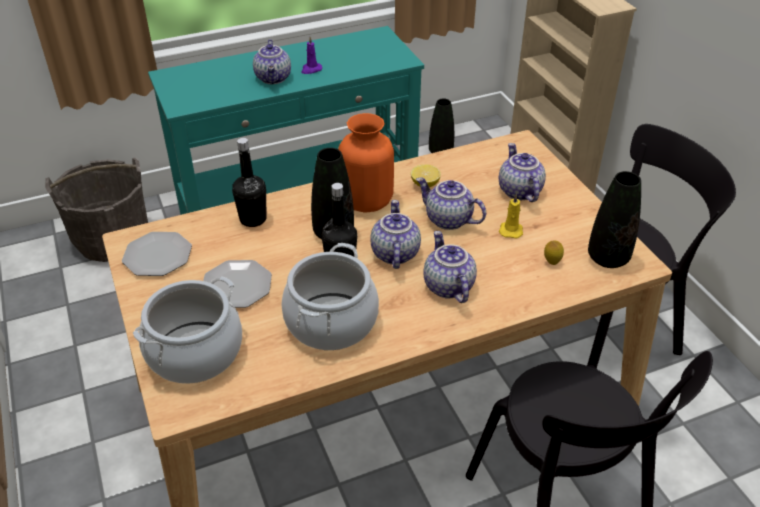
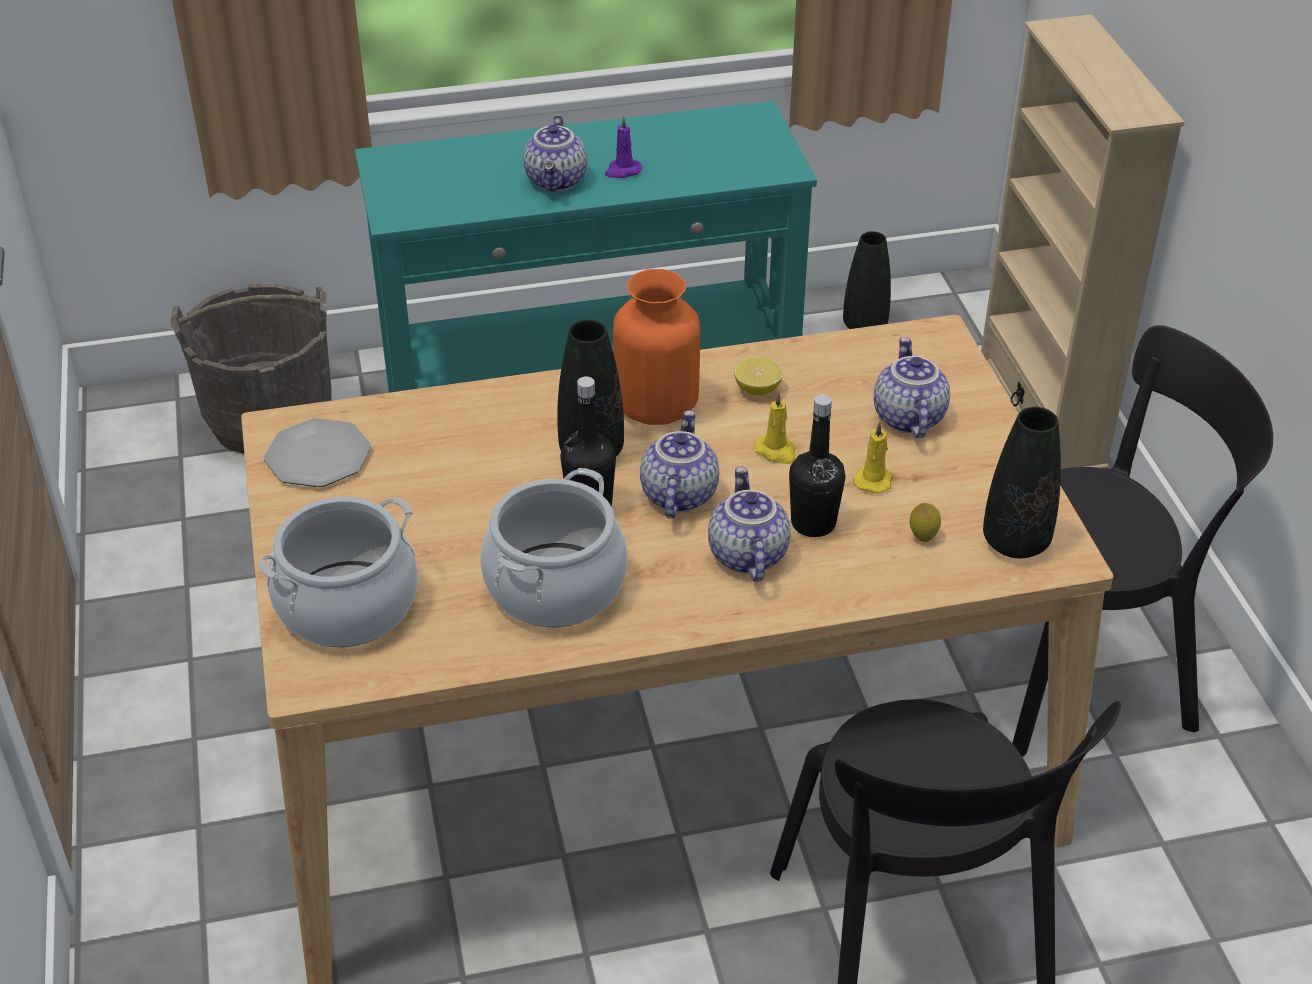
camera: 10 degrees right, 0 degrees up
plate [203,260,272,308] -> none
black bottle [232,138,267,227] -> black bottle moved to [789,394,845,537]
teapot [416,177,486,230] -> yellow candle [754,392,796,464]

